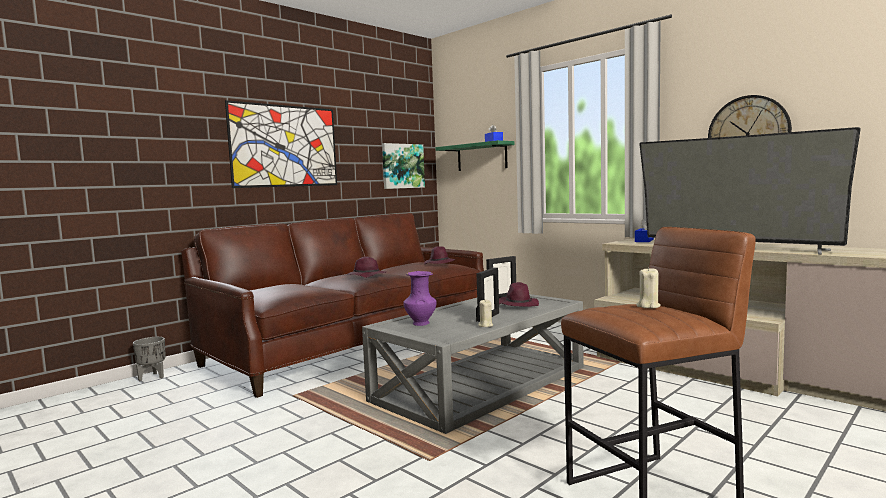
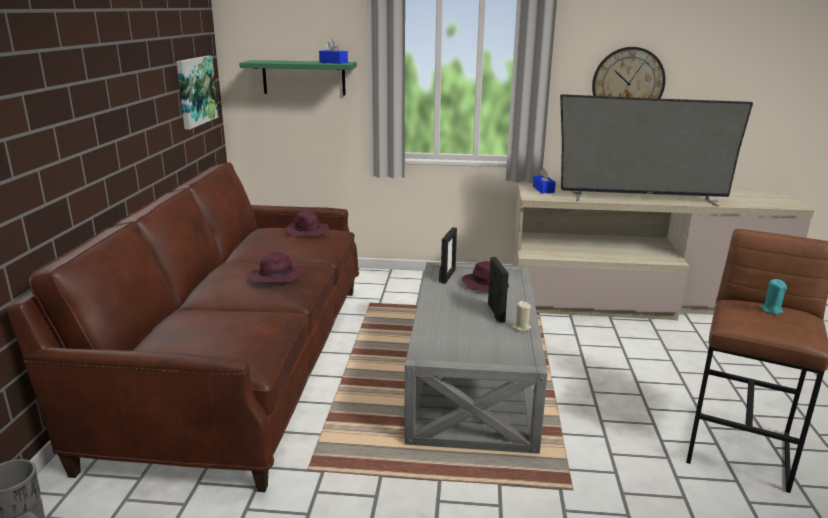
camera: 40 degrees left, 15 degrees up
picture [225,100,337,188] -> none
purple vase [403,271,437,326] -> none
beige candle [636,267,661,308] -> turquoise candle [760,279,787,314]

